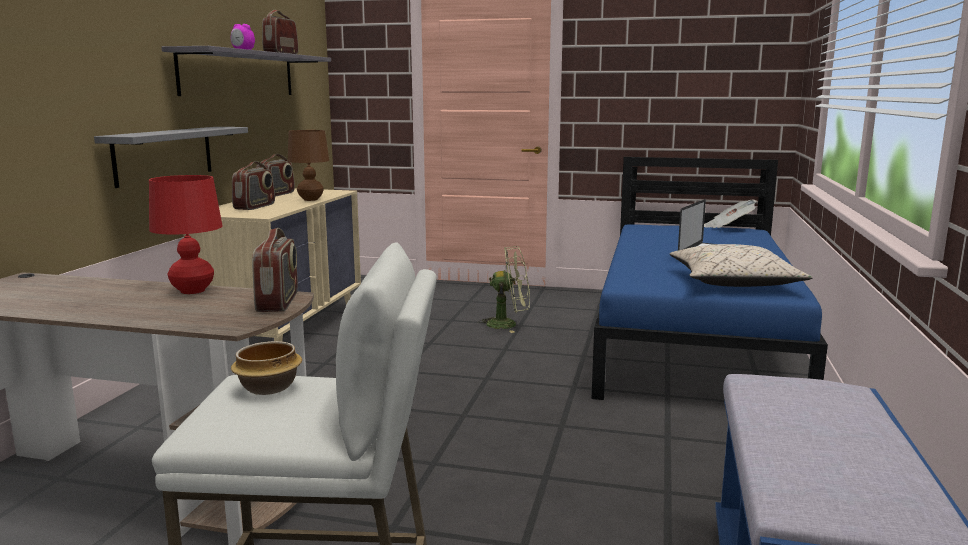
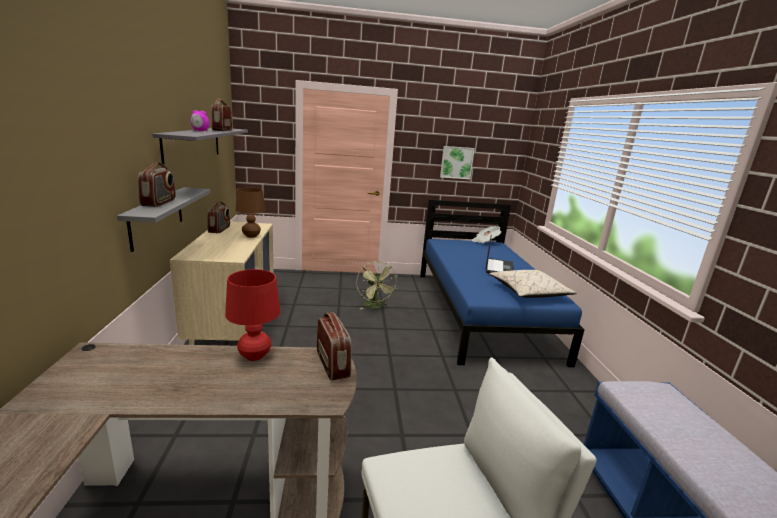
camera: 20 degrees left, 5 degrees up
bowl [231,341,302,395] -> none
radio [232,161,275,210] -> radio moved to [138,162,176,207]
green fan [478,246,530,333] -> green fan turned 90 degrees clockwise [356,261,398,309]
none -> picture [440,146,475,179]

